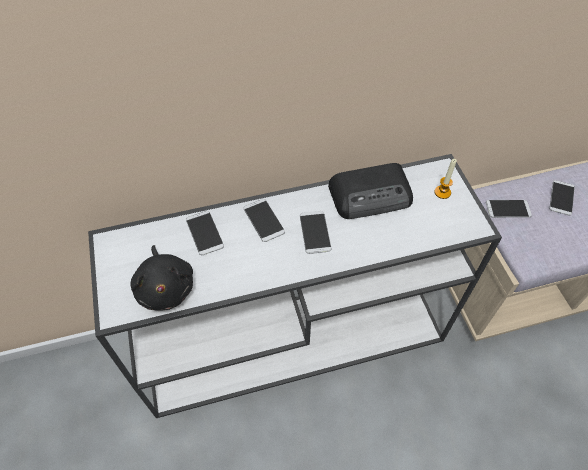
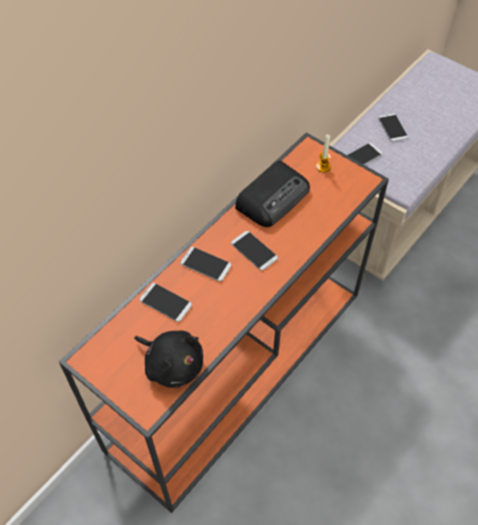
camera: 35 degrees left, 0 degrees up
white console table [88,154,502,418] -> orange console table [59,133,389,513]

